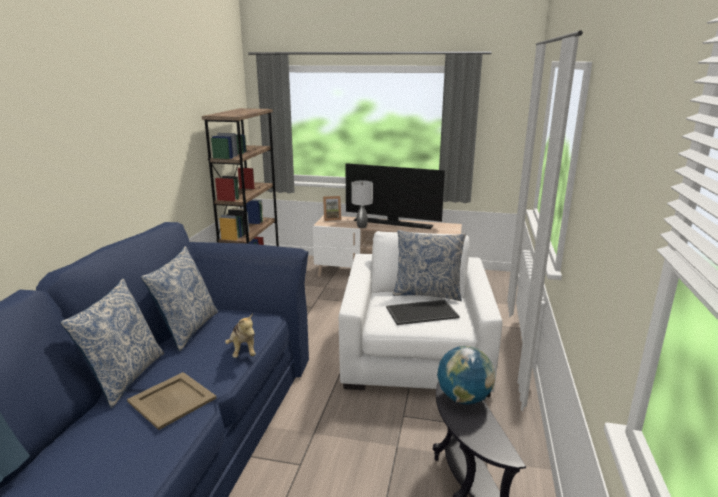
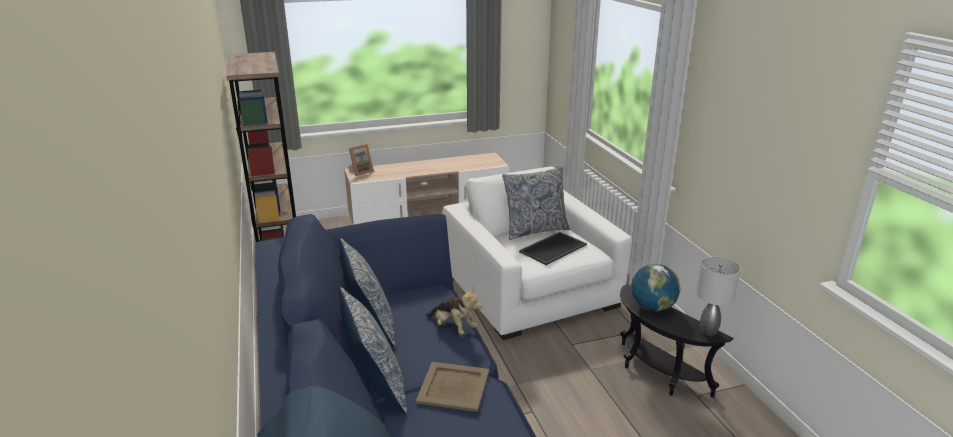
camera: 30 degrees left, 5 degrees up
television [345,163,445,229] -> none
grey table lamp [351,181,373,228] -> grey table lamp moved to [696,257,741,336]

